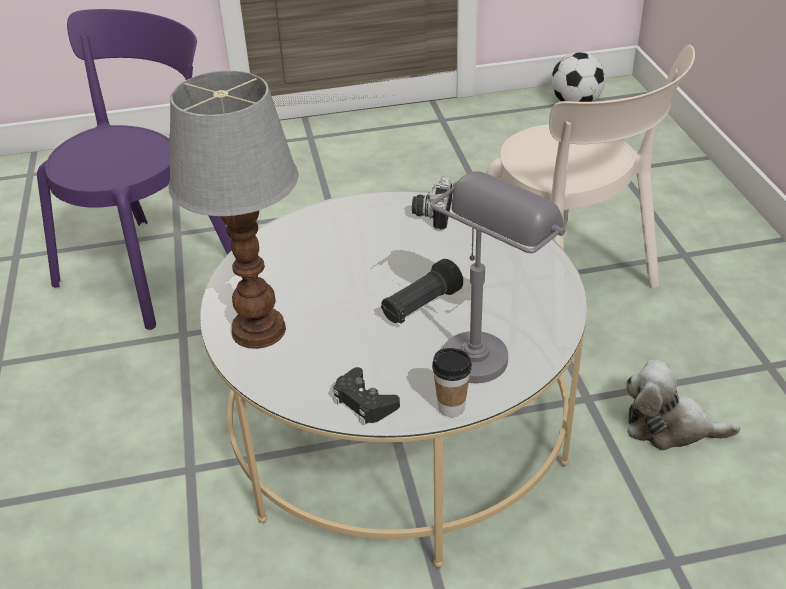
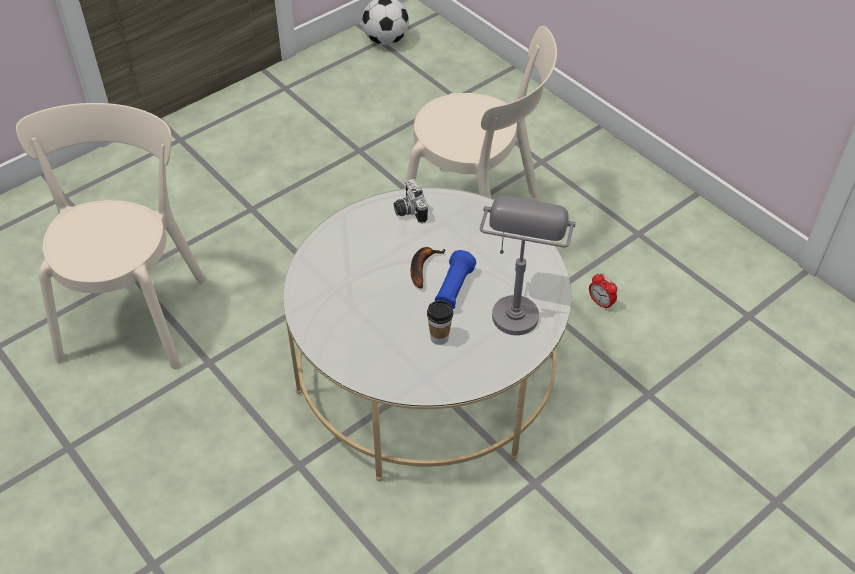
camera: 30 degrees left, 10 degrees up
purple chair [37,9,232,330] -> beige chair [16,103,206,370]
table lamp [169,71,298,349] -> none
black game controller [333,367,400,425] -> none
black flashlight [381,259,463,324] -> blue flashlight [435,250,476,309]
cup [432,348,472,417] -> cup moved to [427,300,453,345]
plush toy [626,360,740,450] -> alarm clock [589,273,617,310]
none -> banana [411,247,446,288]

